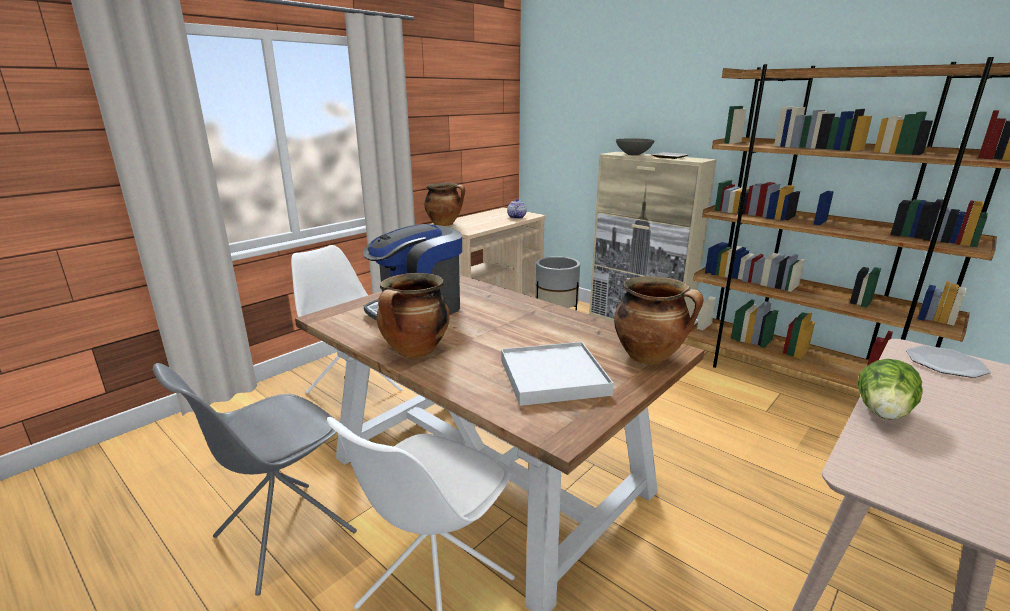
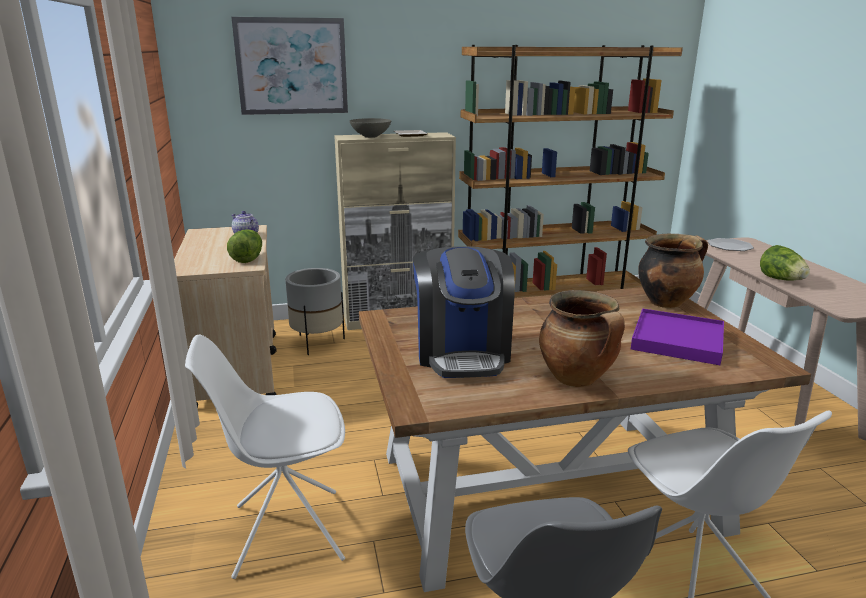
camera: 55 degrees left, 0 degrees up
cooking pot [424,183,465,226] -> none
white tray [501,342,613,406] -> purple tray [631,308,724,365]
none -> lettuce [227,229,262,263]
none -> picture [231,17,348,115]

